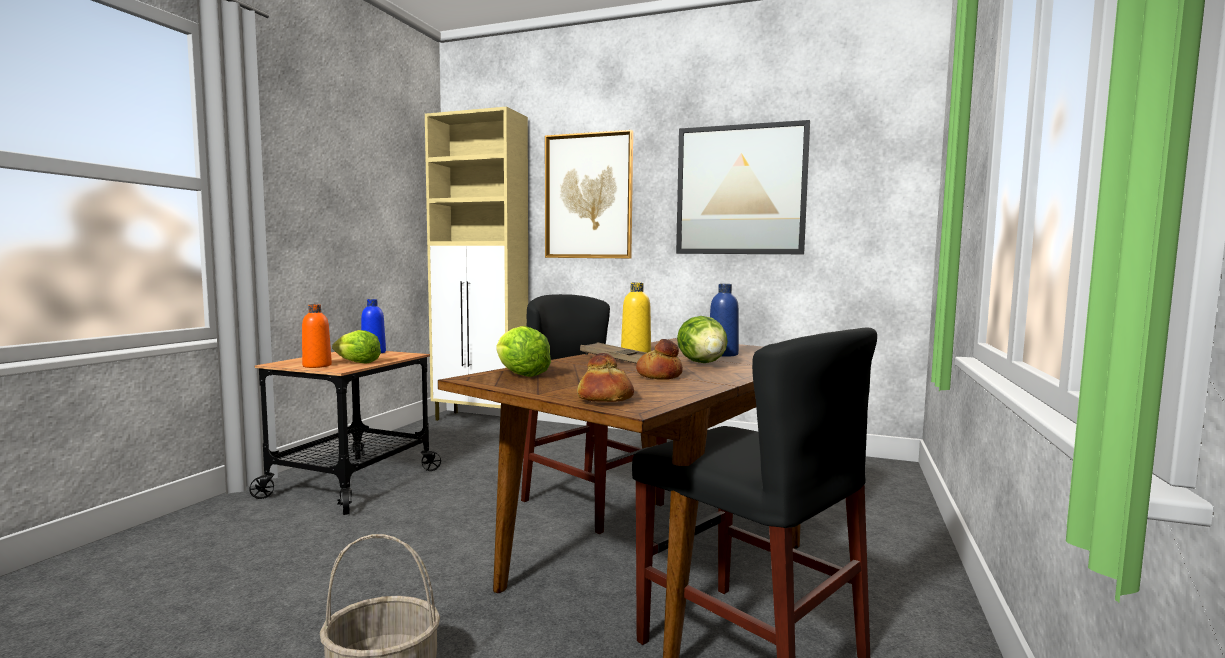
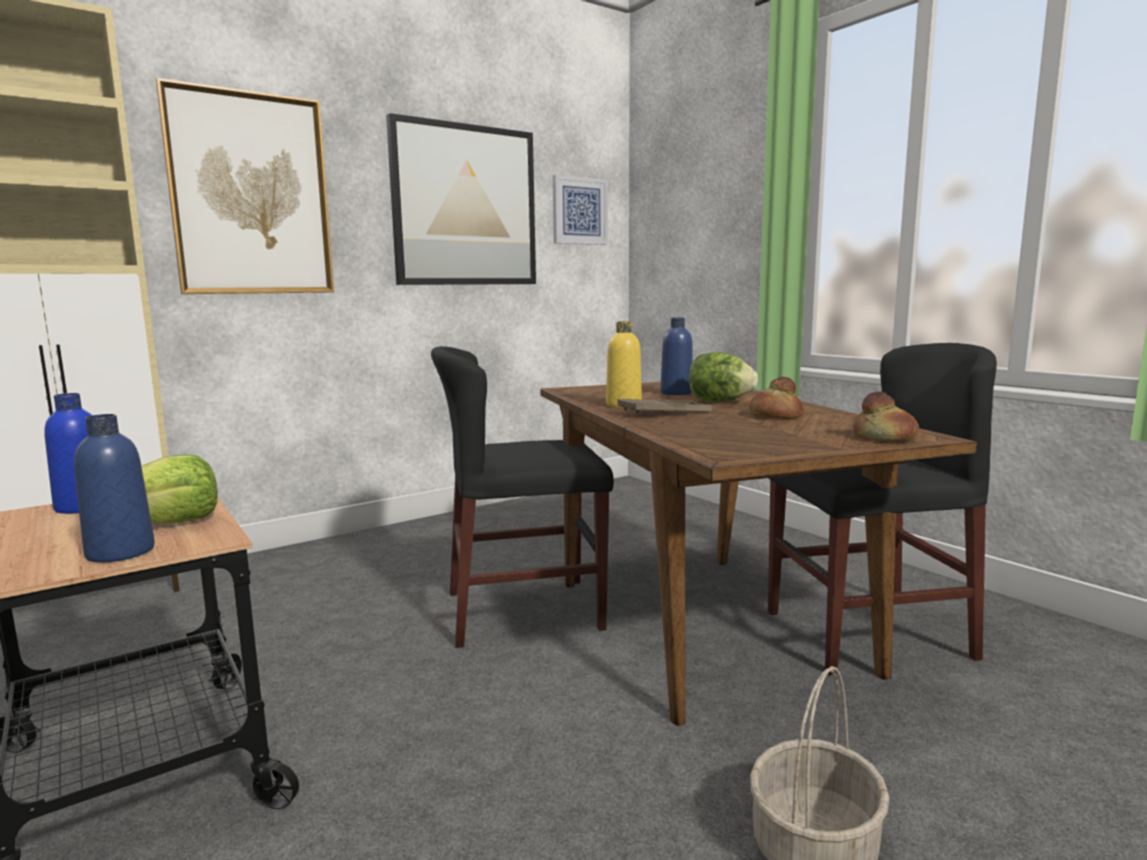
camera: 55 degrees left, 5 degrees up
orange bottle [302,304,332,368] -> blue bottle [74,414,155,562]
lettuce [496,326,551,377] -> none
none -> picture [553,175,608,245]

